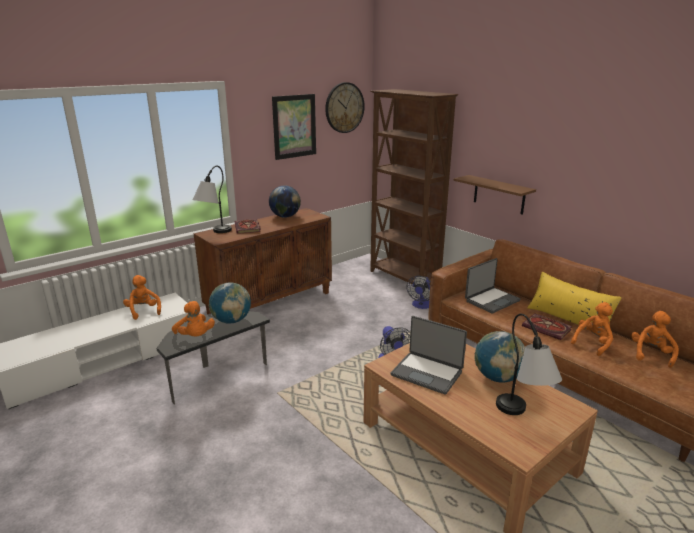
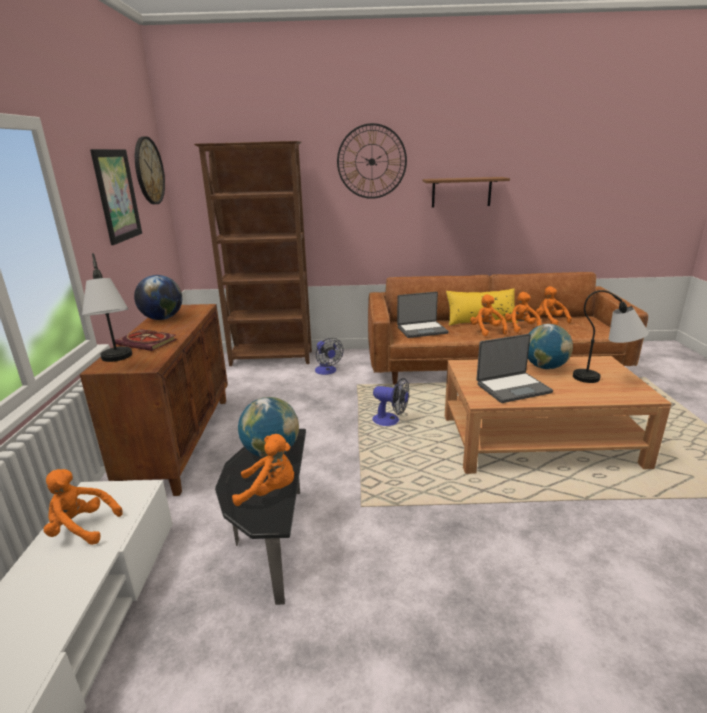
camera: 50 degrees left, 0 degrees up
brown shelf [454,175,536,215] -> brown shelf moved to [422,177,510,207]
laptop [465,258,521,313] -> laptop turned 75 degrees clockwise [397,292,449,338]
book [522,313,572,340] -> orange plush toy [470,294,507,336]
none -> wall clock [337,123,407,199]

